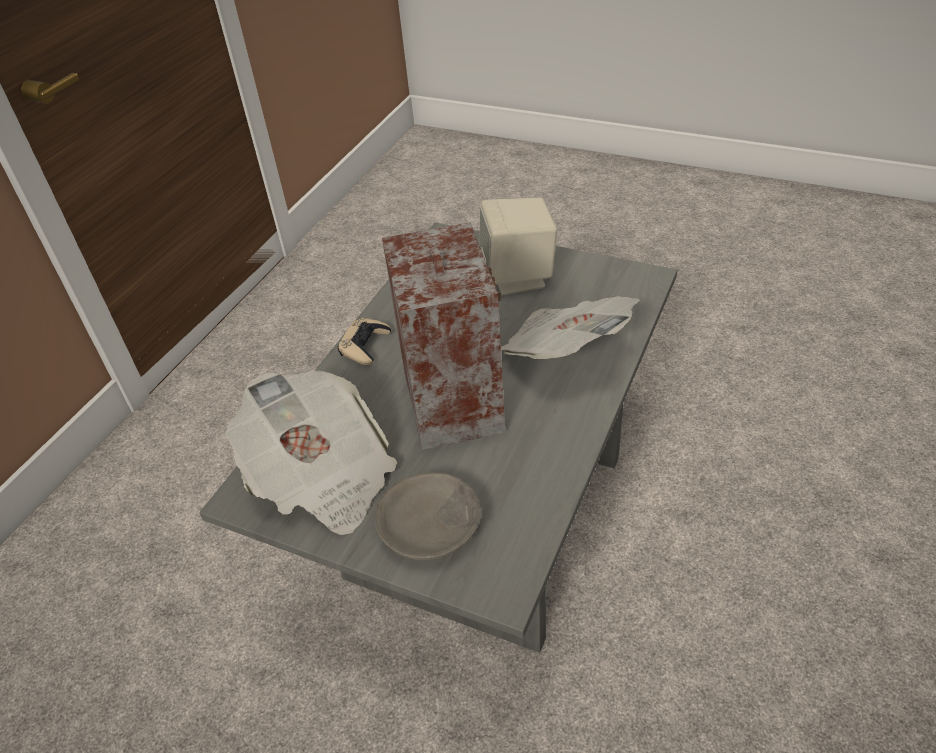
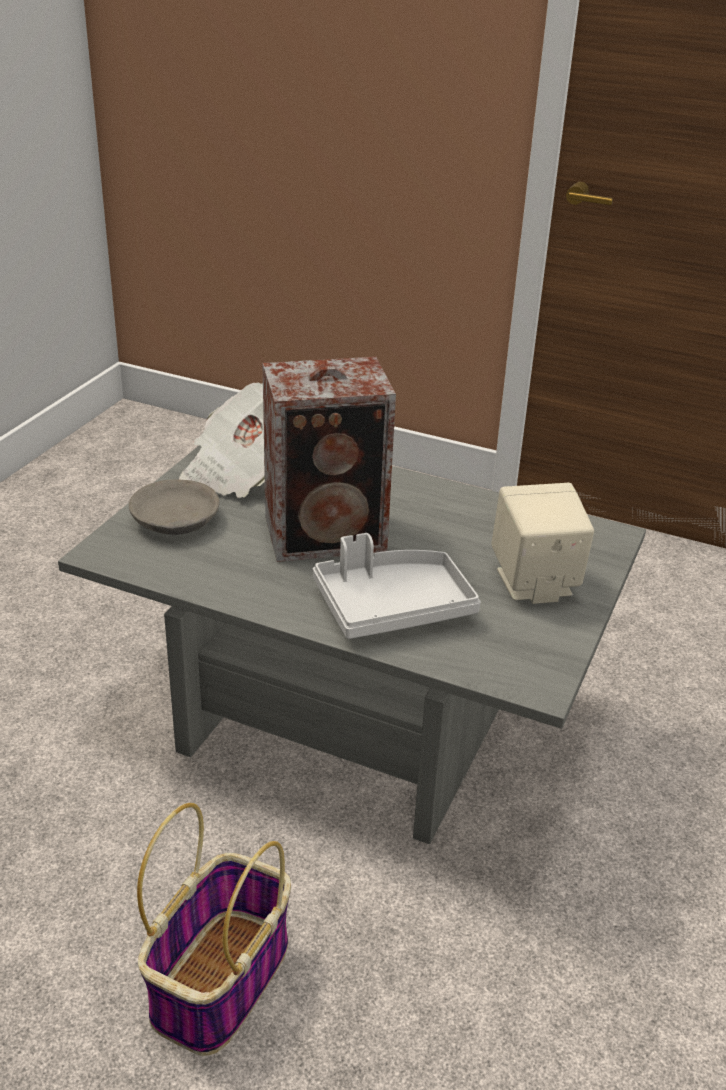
camera: 85 degrees right, 10 degrees down
beige game controller [338,318,391,365] -> none
newspaper [501,296,640,359] -> grey tray [313,533,481,639]
none -> basket [137,803,291,1056]

